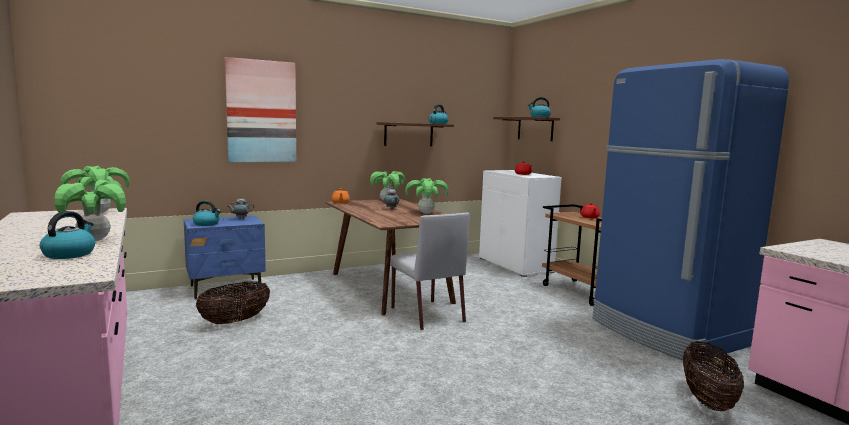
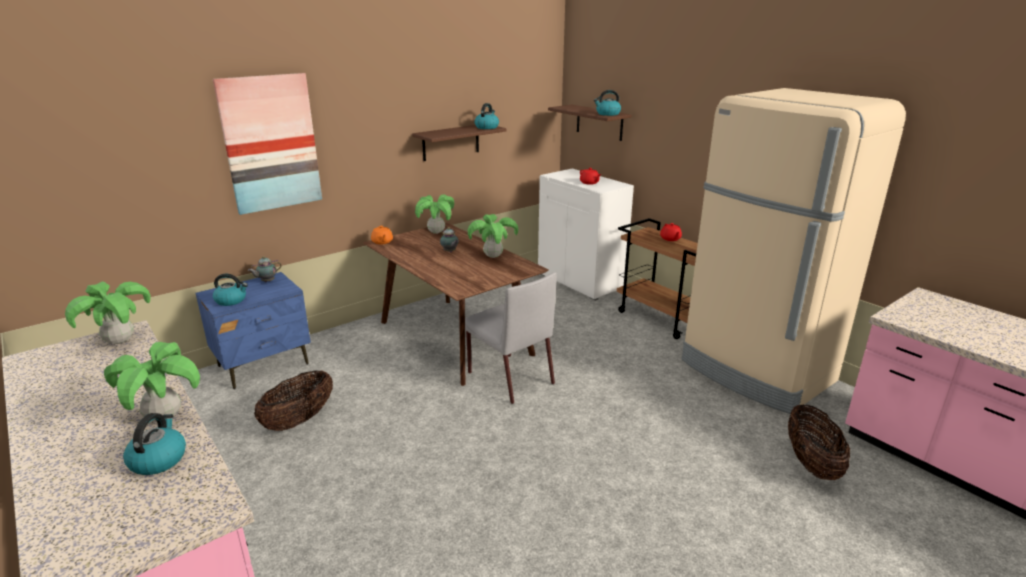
camera: 10 degrees left, 15 degrees up
blue fridge [592,59,789,361] -> beige fridge [682,88,906,414]

